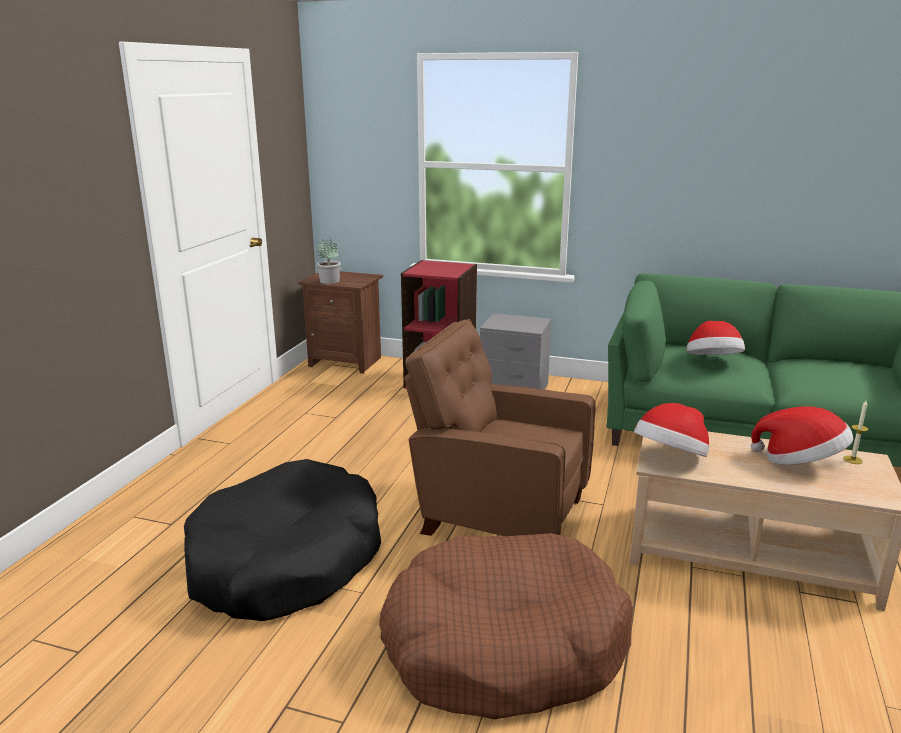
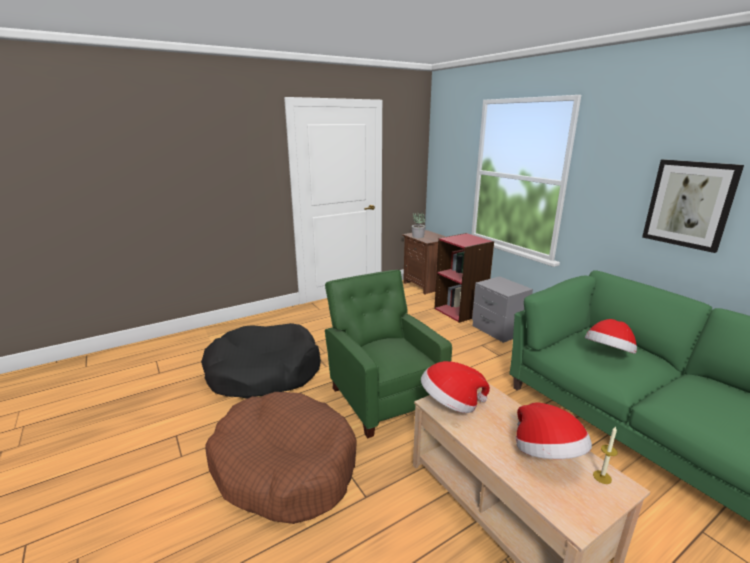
camera: 40 degrees right, 0 degrees up
brown armchair [404,319,595,536] -> green armchair [325,270,452,438]
none -> picture [642,159,744,253]

